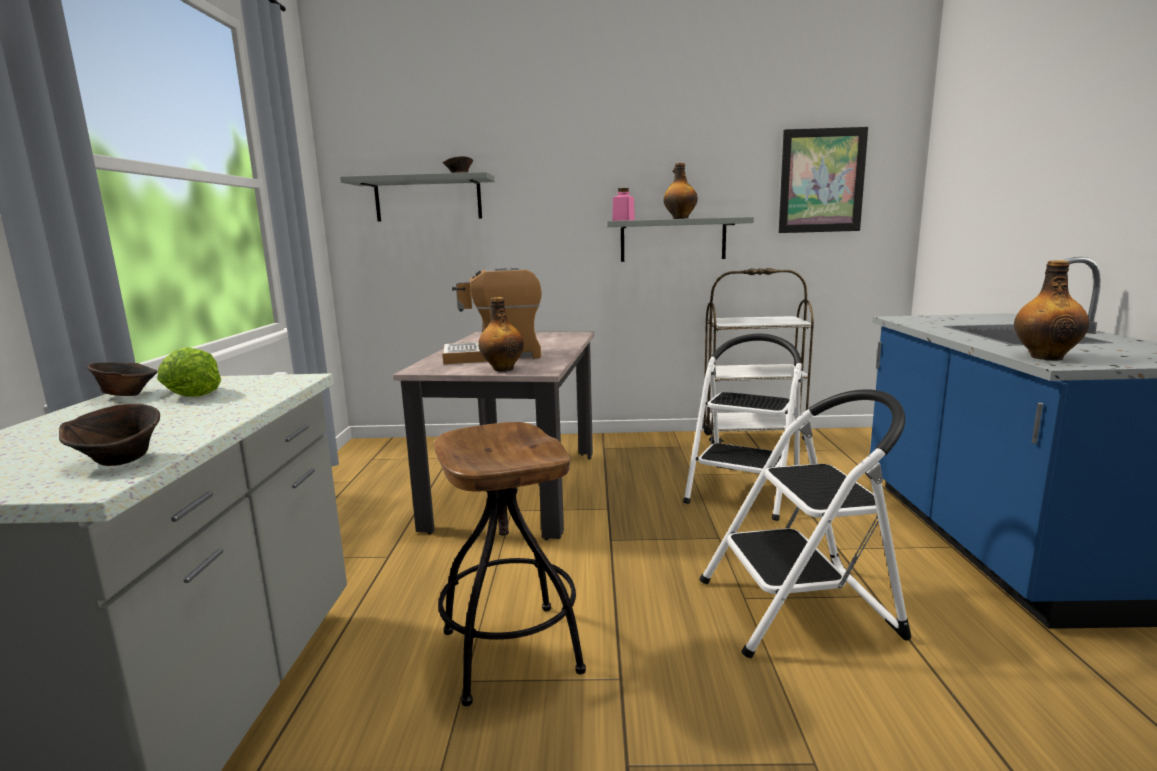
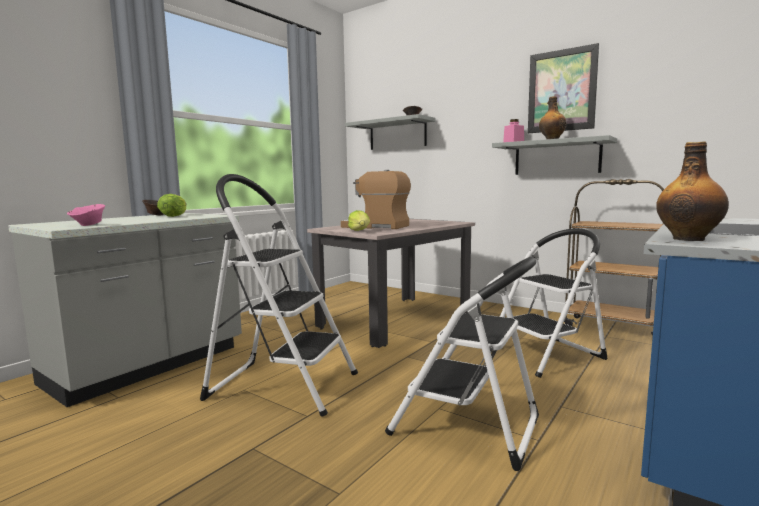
camera: 35 degrees right, 5 degrees down
brown bowl [59,404,160,466] -> pink bowl [67,204,105,226]
brown stool [434,422,586,706] -> step ladder [200,174,358,416]
bottle [478,297,524,371] -> lettuce [348,210,370,231]
white cart [702,268,814,445] -> brown cart [564,179,664,336]
picture [779,127,868,233] -> picture moved to [528,43,599,133]

